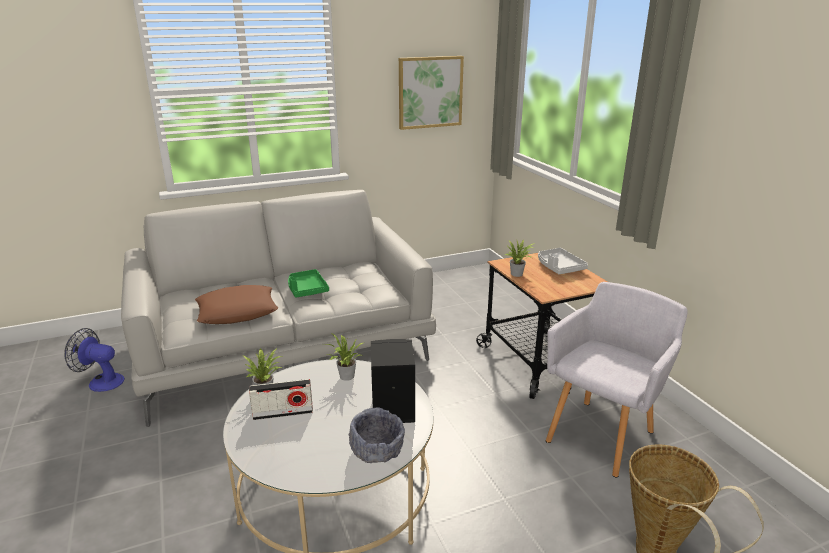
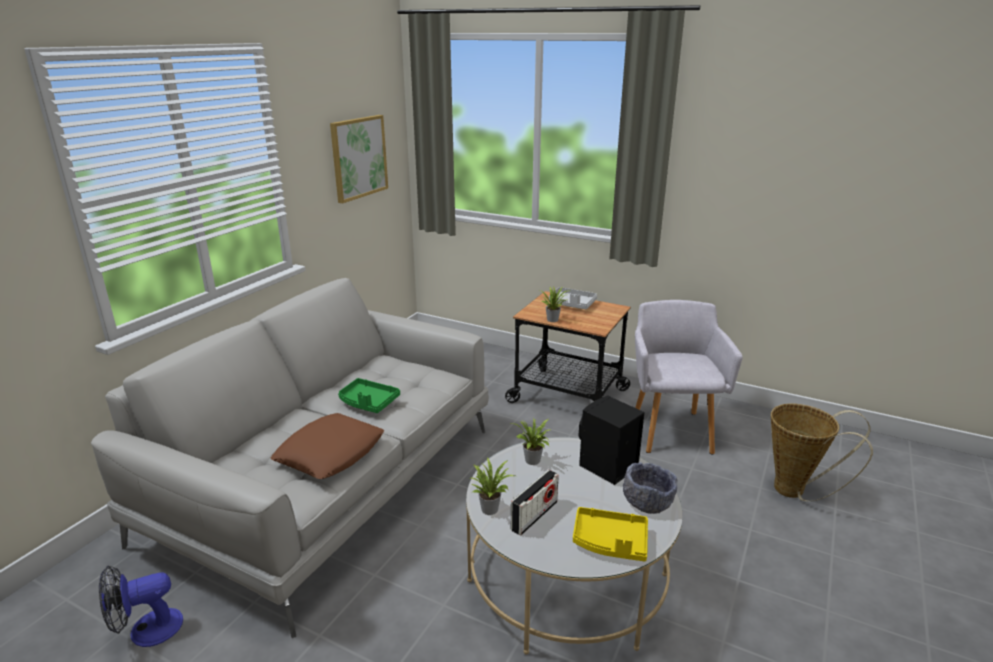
camera: 40 degrees left, 0 degrees up
none -> yellow tray [573,507,648,561]

